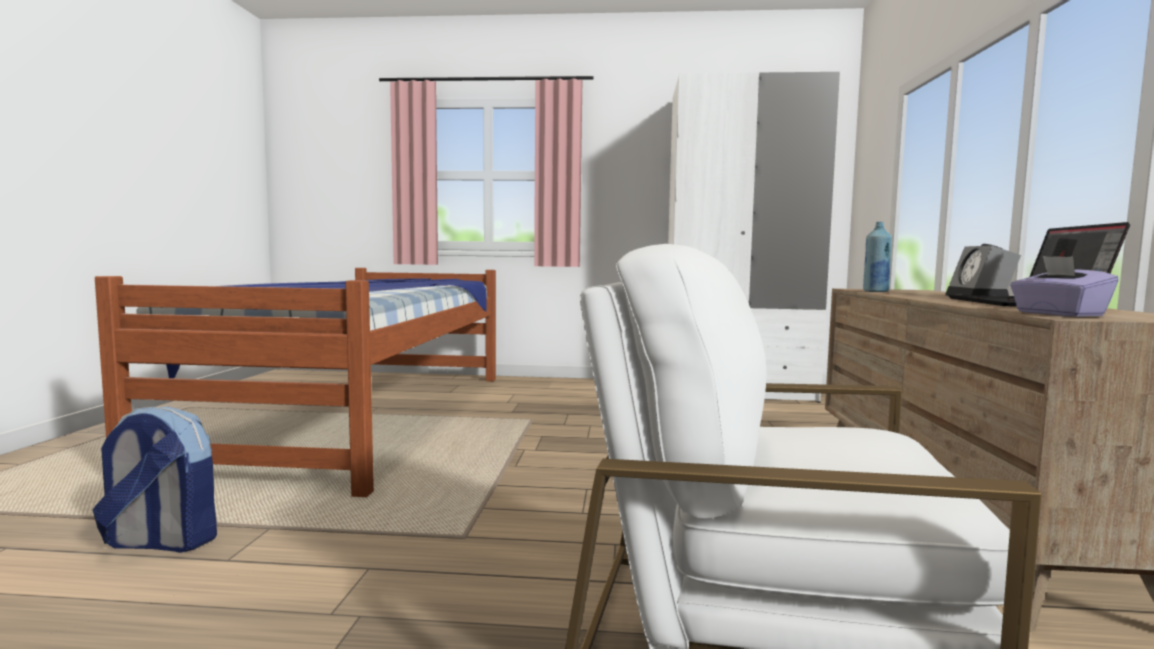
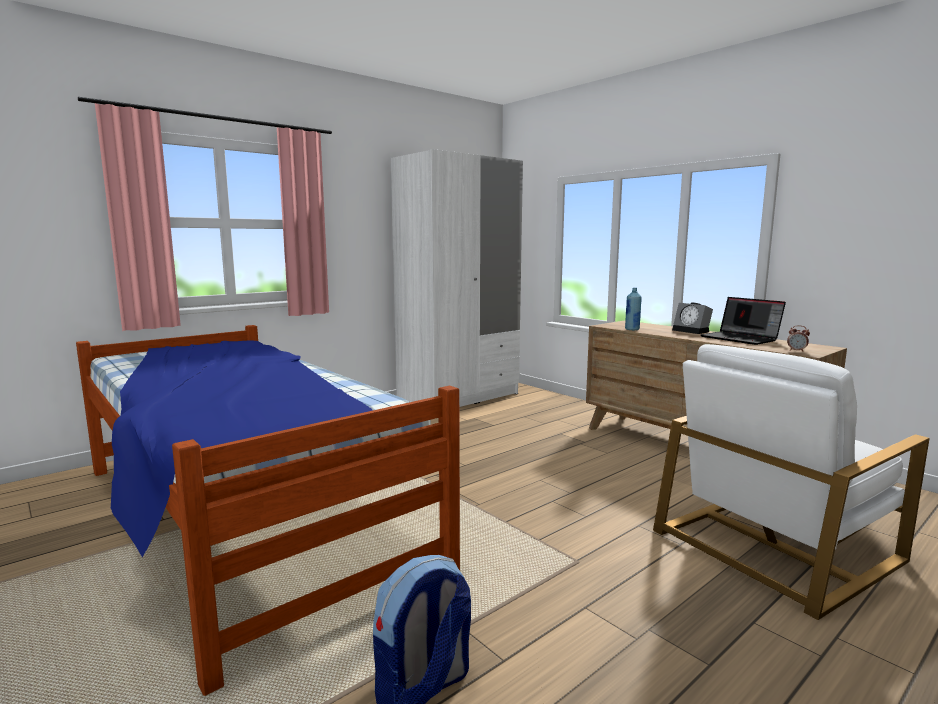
camera: 45 degrees left, 5 degrees up
purple tissue box [1010,256,1119,317] -> alarm clock [787,325,810,352]

